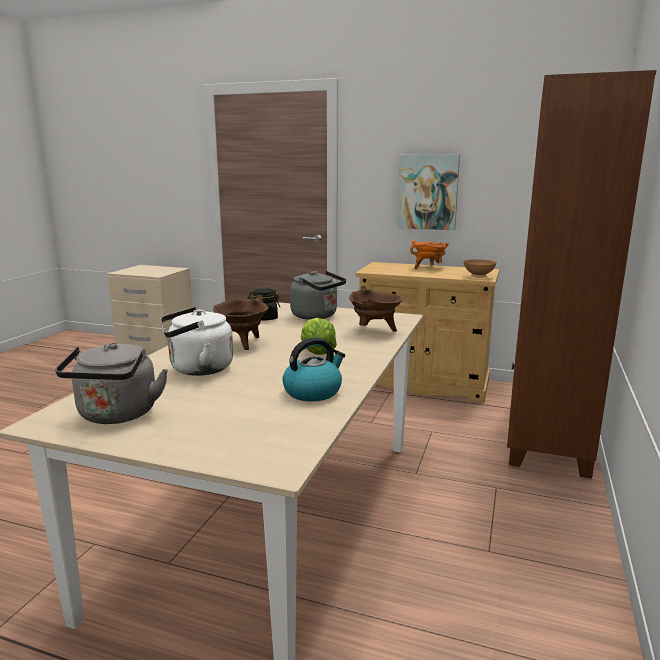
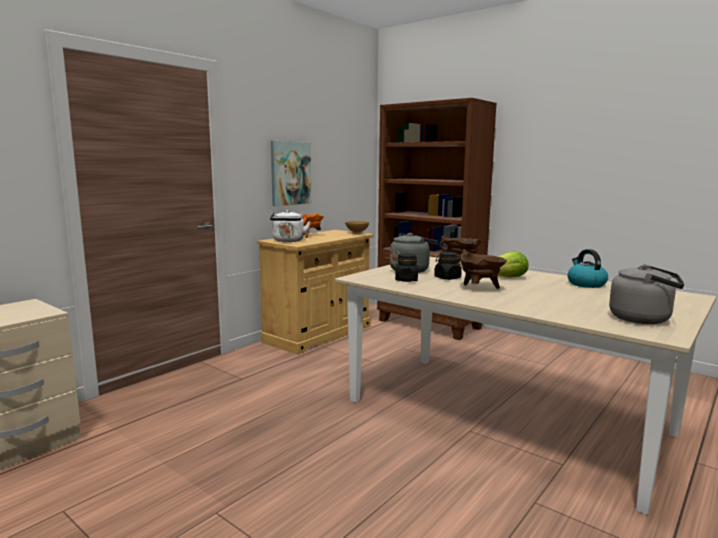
camera: 70 degrees left, 5 degrees down
white kettle [160,307,233,376] -> white kettle moved to [270,210,311,242]
none -> black jar [434,252,462,280]

